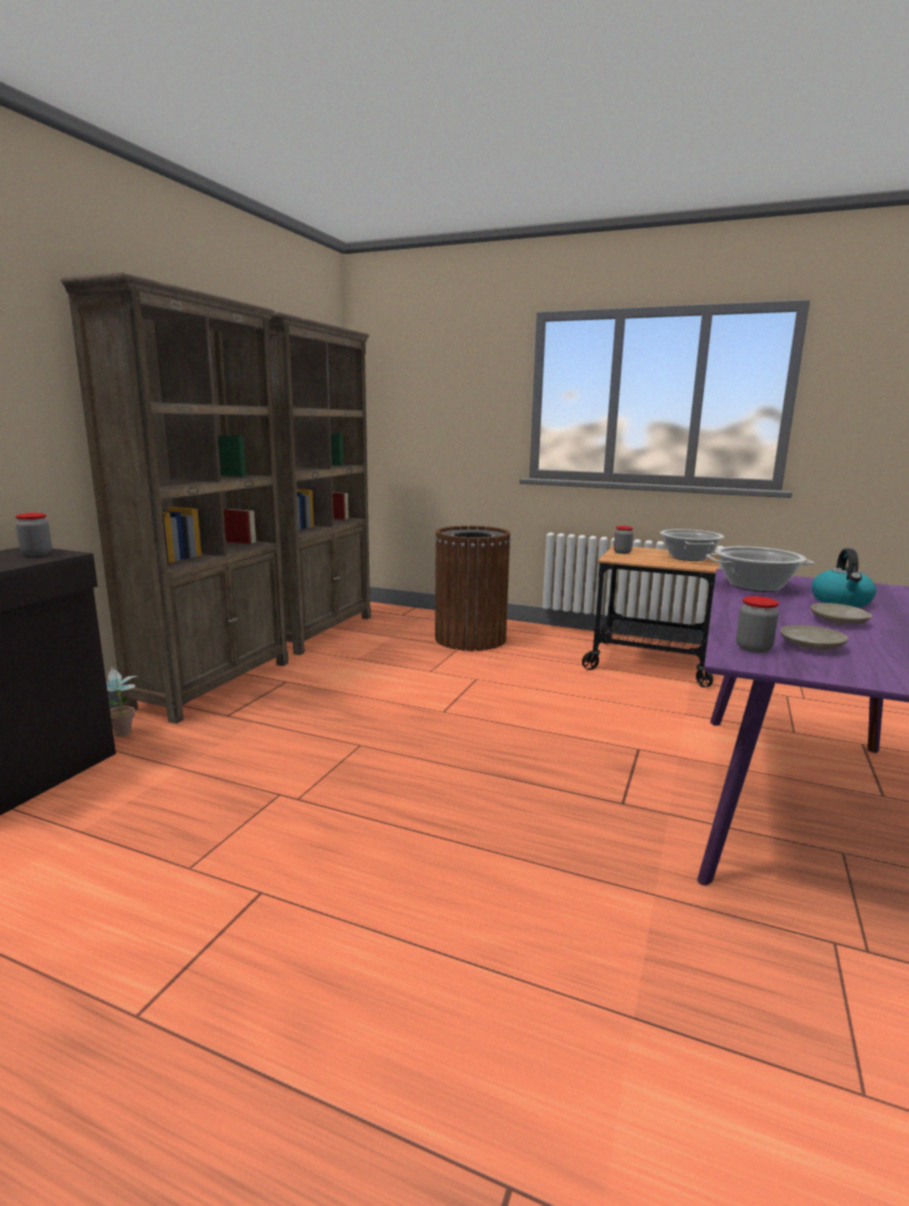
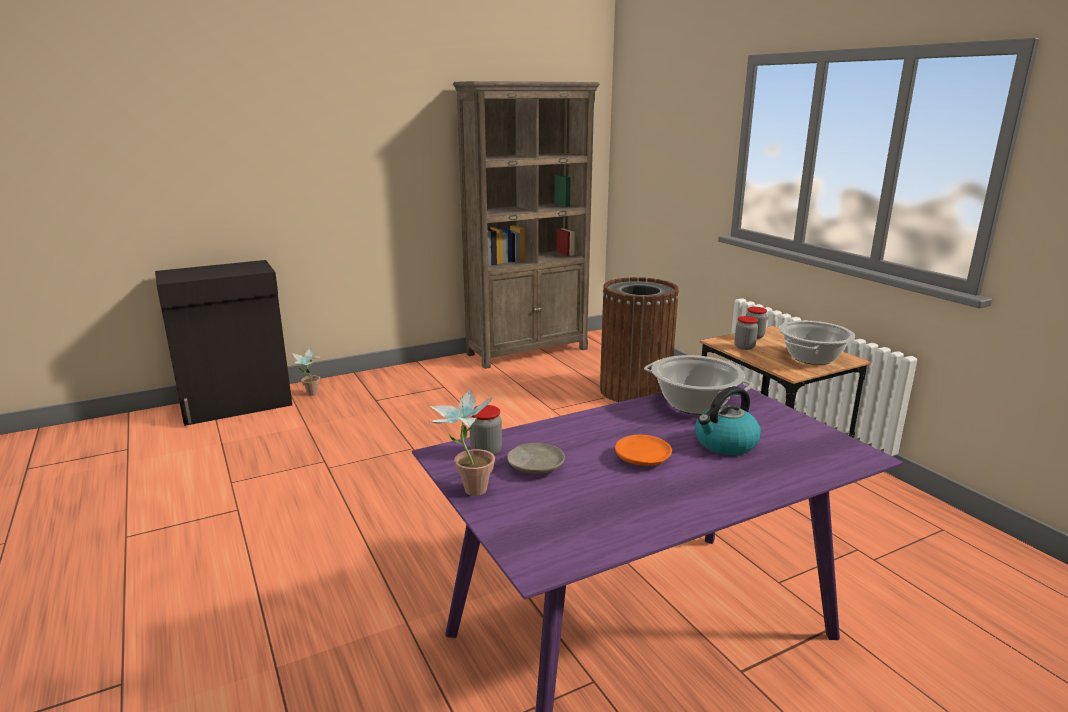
camera: 40 degrees right, 5 degrees up
jar [15,513,52,556] -> jar moved to [735,316,758,350]
brown bookcase [61,272,288,724] -> none
beige plate [811,603,872,625] -> orange plate [615,435,672,466]
none -> potted plant [430,389,495,496]

